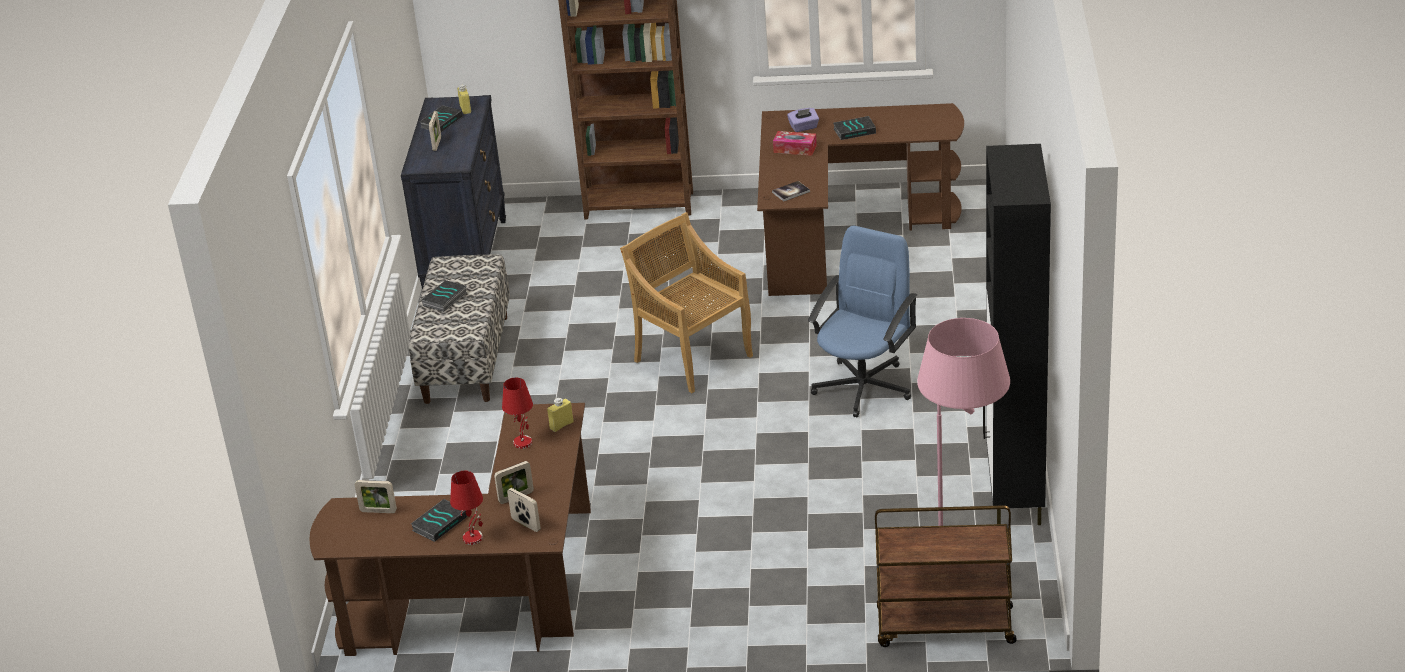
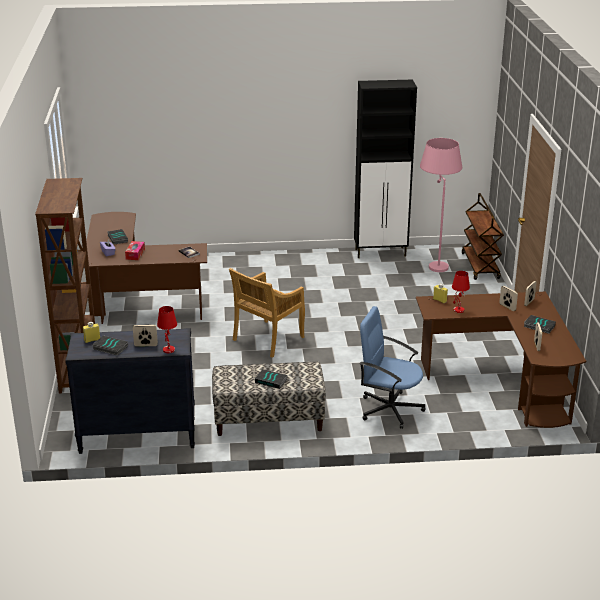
camera: 100 degrees left, 5 degrees down
red table lamp [450,471,483,545] -> red table lamp moved to [157,306,177,353]
blue office chair [808,226,917,418] -> blue office chair moved to [360,306,426,429]

